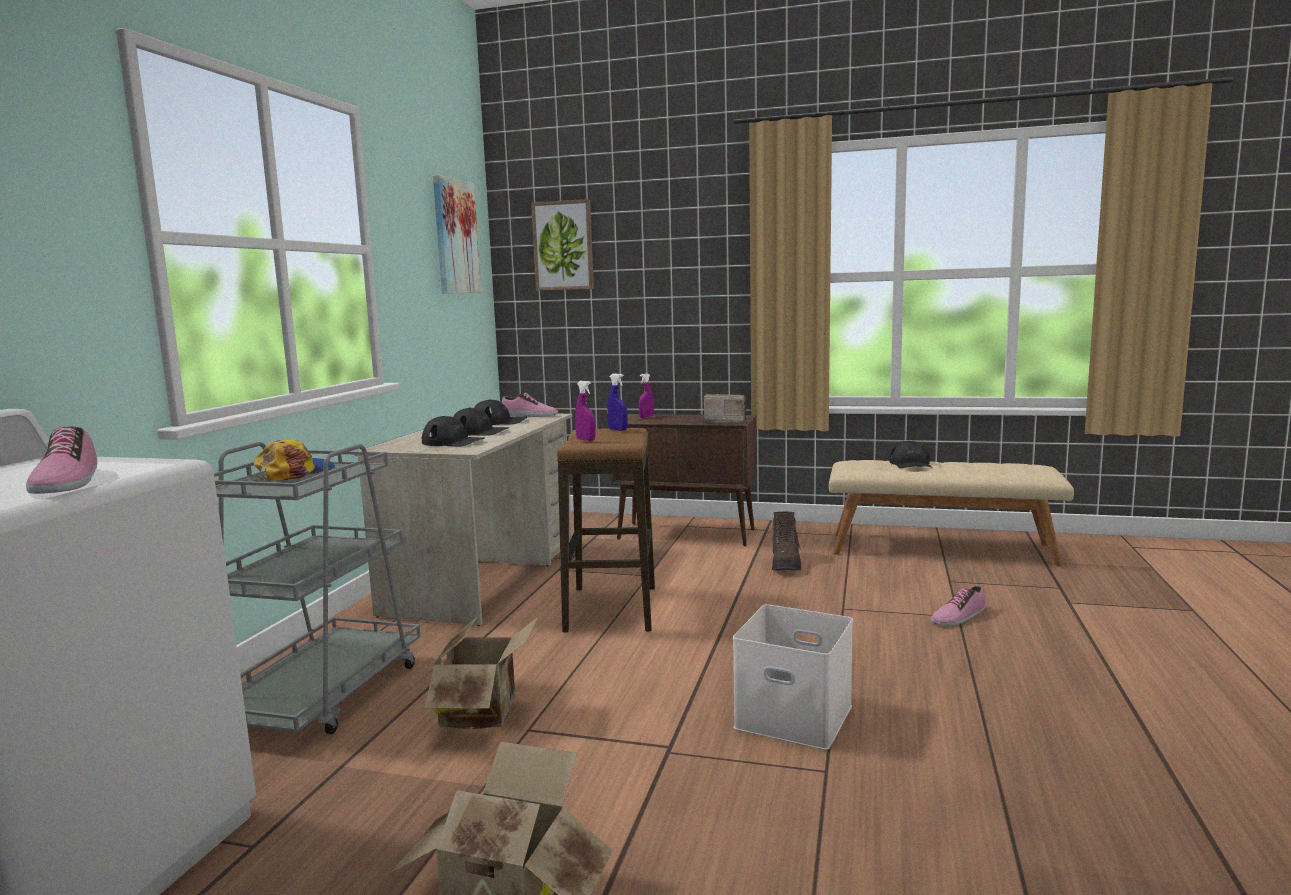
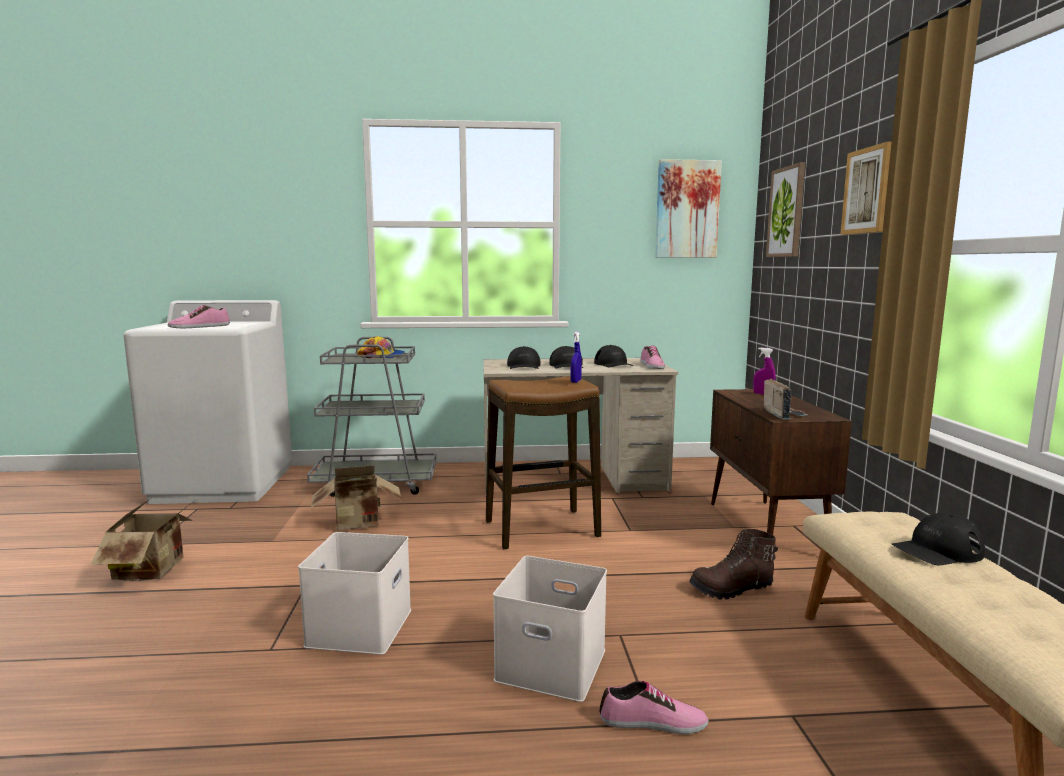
camera: 70 degrees right, 0 degrees up
purple spray bottle [575,381,595,441] -> none
shoe [931,585,986,626] -> shoe turned 150 degrees clockwise [600,681,708,734]
none -> white storage box [493,556,607,702]
none -> picture [840,141,892,235]

